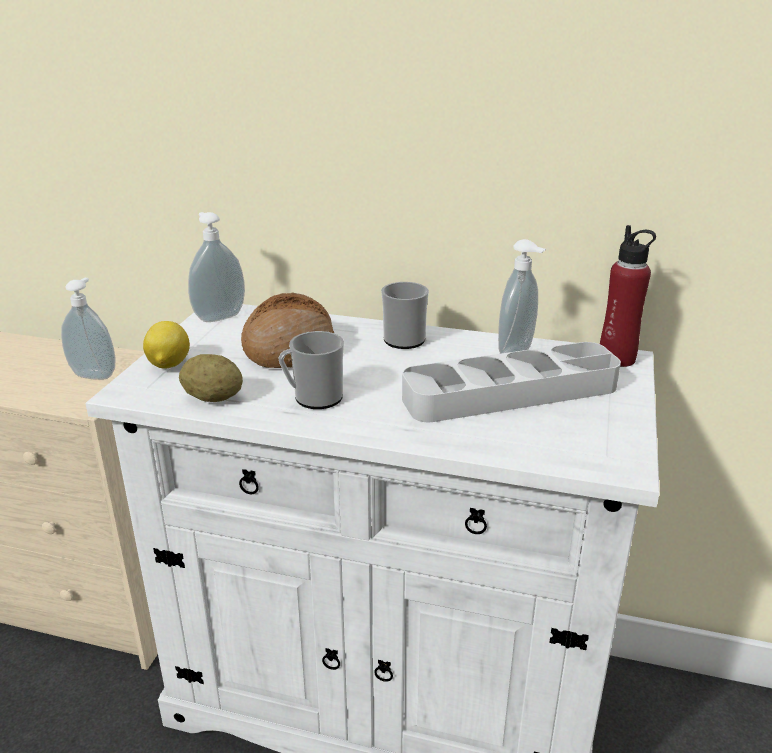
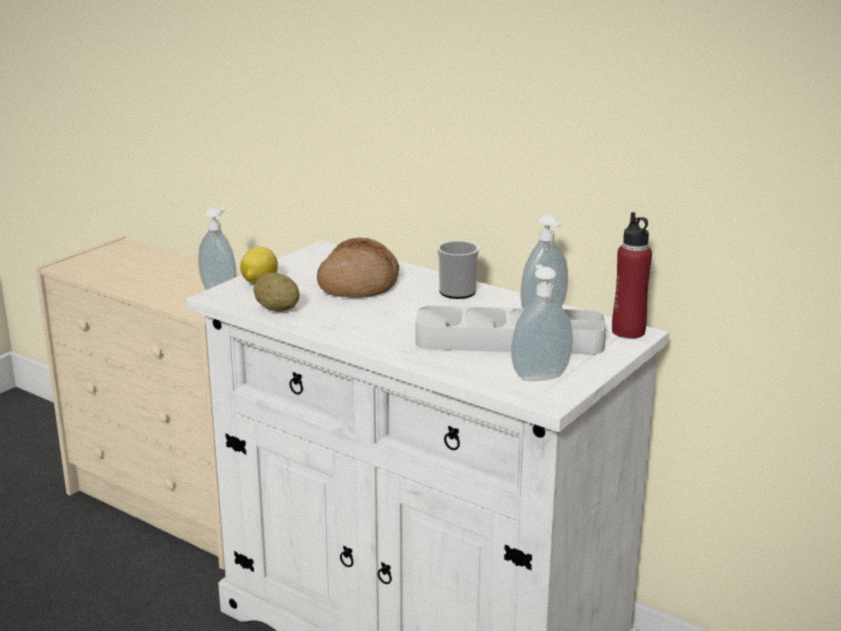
camera: 20 degrees right, 5 degrees down
soap dispenser [188,212,245,322] -> soap dispenser moved to [511,265,573,381]
mug [279,331,344,409] -> none

